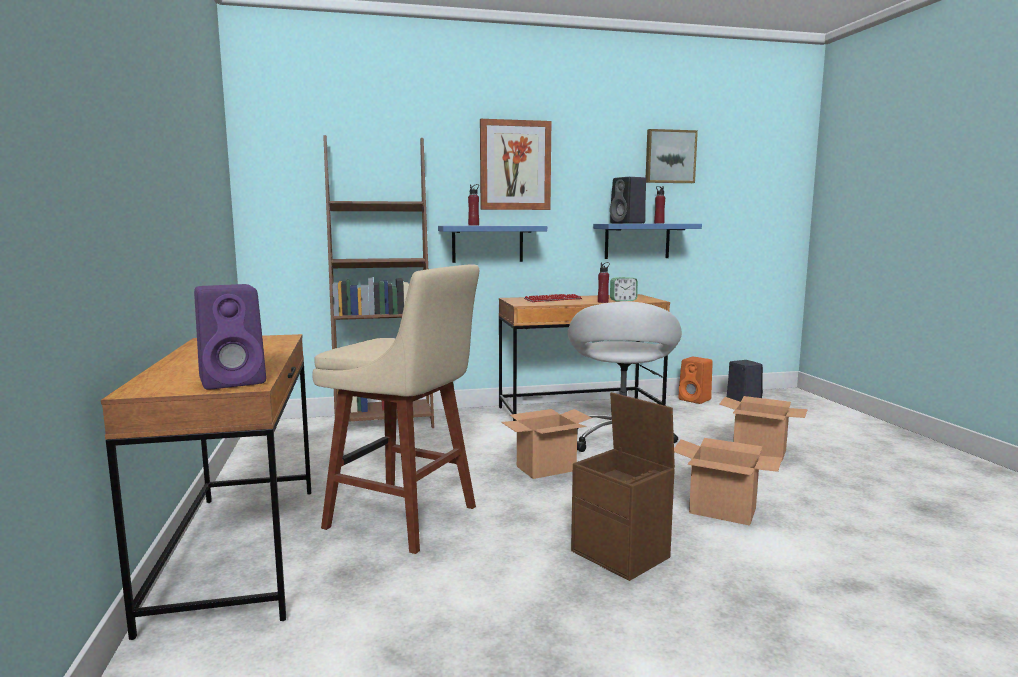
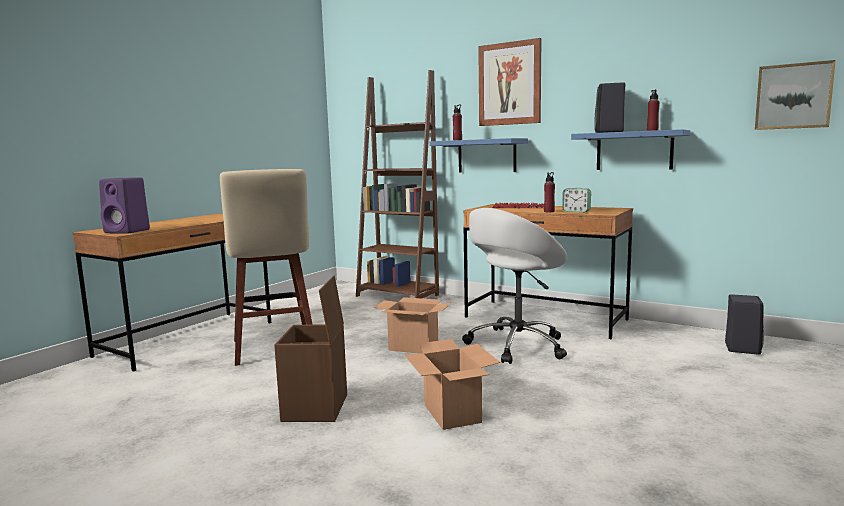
camera: 45 degrees right, 0 degrees up
picture [646,129,698,183] -> picture moved to [755,60,836,130]
orange speaker [678,357,713,404] -> none
cardboard box [719,396,808,462] -> none

